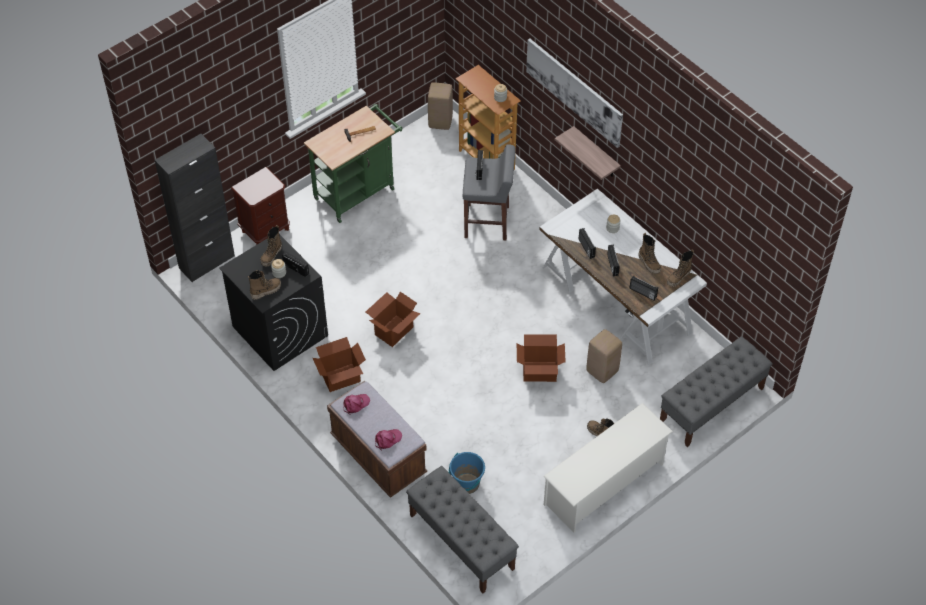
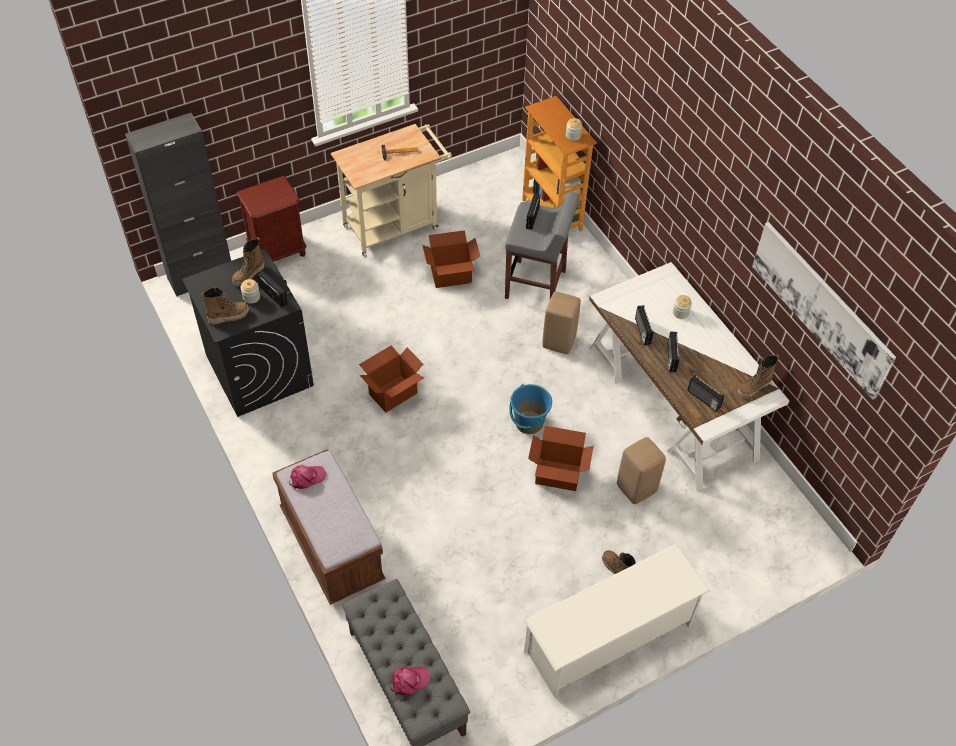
camera: 10 degrees right, 0 degrees up
green cart [304,104,402,223] -> beige cart [331,124,452,258]
cardboard box [313,337,366,392] -> cardboard box moved to [422,230,480,288]
pink cap [375,429,402,450] -> pink cap moved to [390,667,431,697]
beige stool [428,83,453,130] -> beige stool moved to [542,292,581,354]
blue bucket [449,452,485,494] -> blue bucket moved to [509,384,552,434]
picture [526,39,623,148] -> picture moved to [752,222,896,400]
shelf [555,126,621,180] -> none
boot [638,233,661,274] -> none
grey bench [660,336,773,447] -> none

